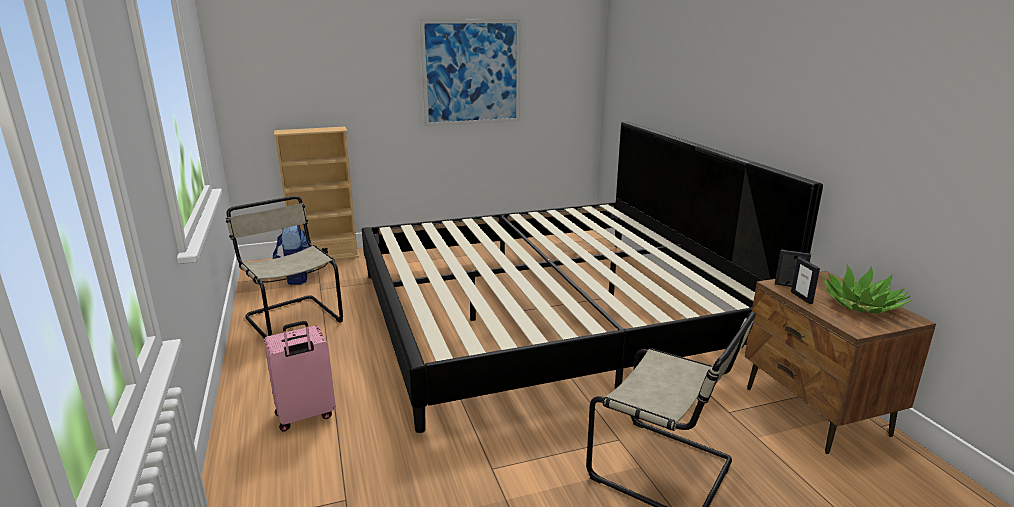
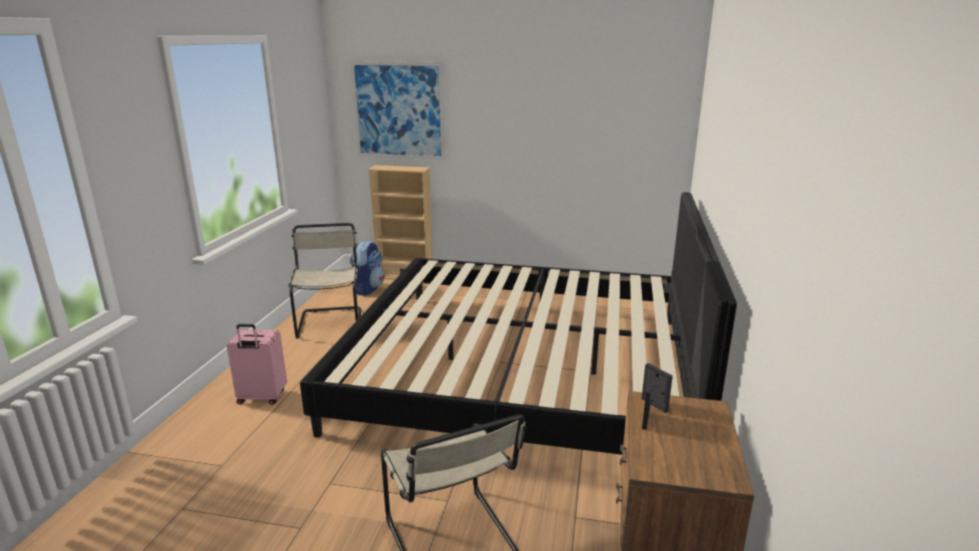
camera: 30 degrees right, 0 degrees up
picture [420,19,521,127] -> picture moved to [350,61,445,160]
potted plant [822,265,912,313] -> none

